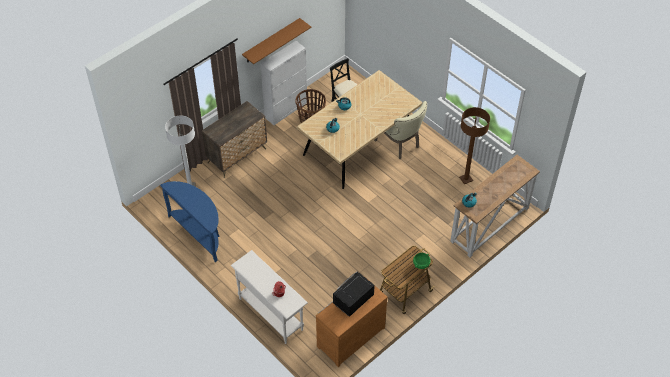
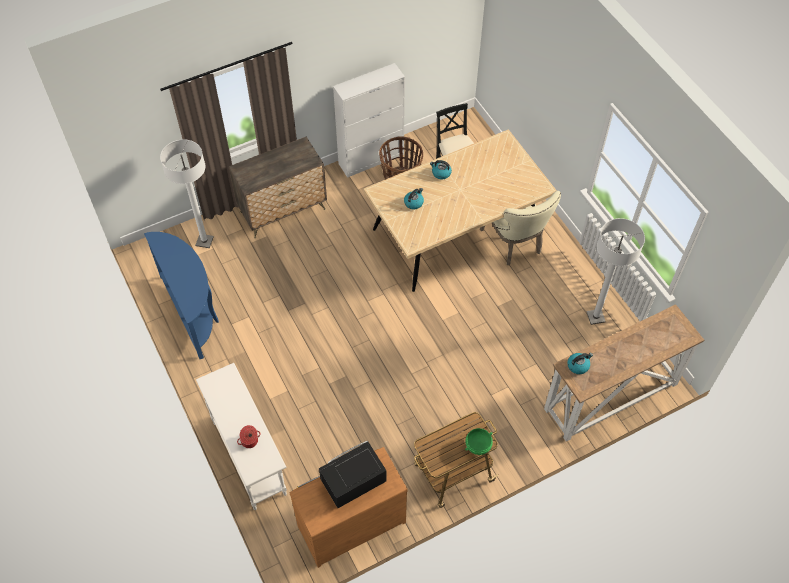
camera: 15 degrees right, 5 degrees up
brown shelf [242,18,311,64] -> none
brown floor lamp [459,107,490,184] -> white floor lamp [587,218,645,325]

